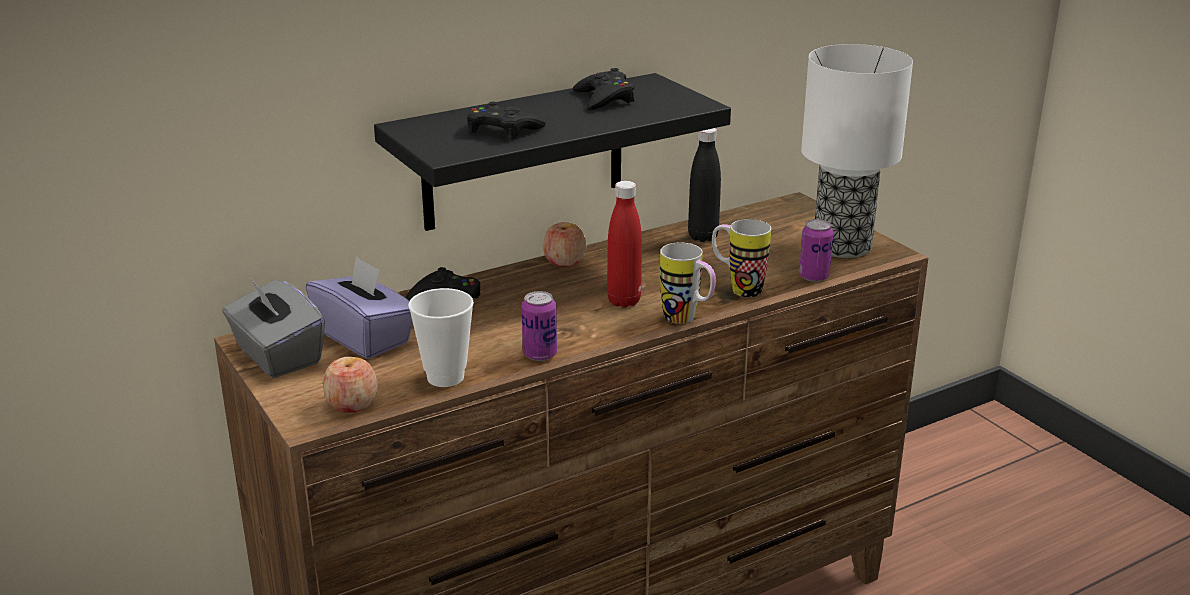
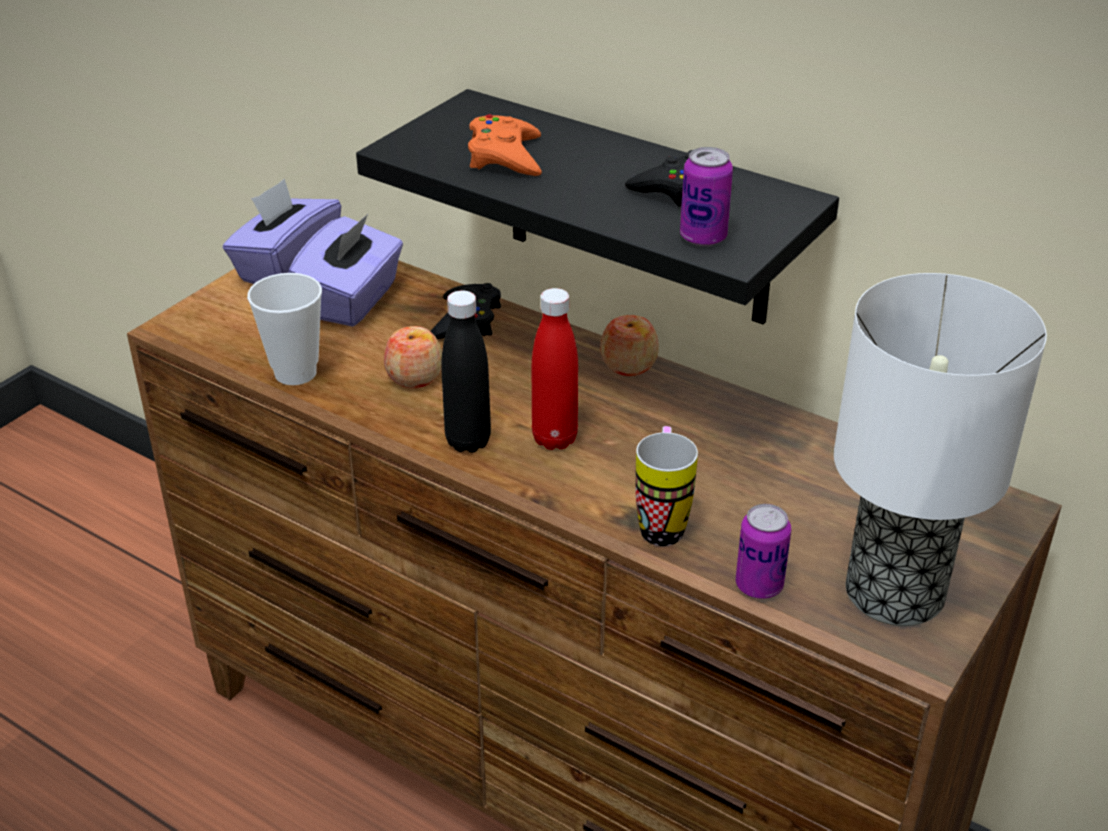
camera: 65 degrees right, 10 degrees up
grey tissue box [222,278,325,378] -> purple tissue box [223,179,341,284]
apple [323,357,378,413] -> apple moved to [384,326,442,388]
black game controller [467,102,546,139] -> orange game controller [468,114,542,176]
can [522,291,557,361] -> can moved to [680,147,733,246]
mug [660,242,716,324] -> none
black bottle [688,128,721,242] -> black bottle moved to [441,290,491,453]

